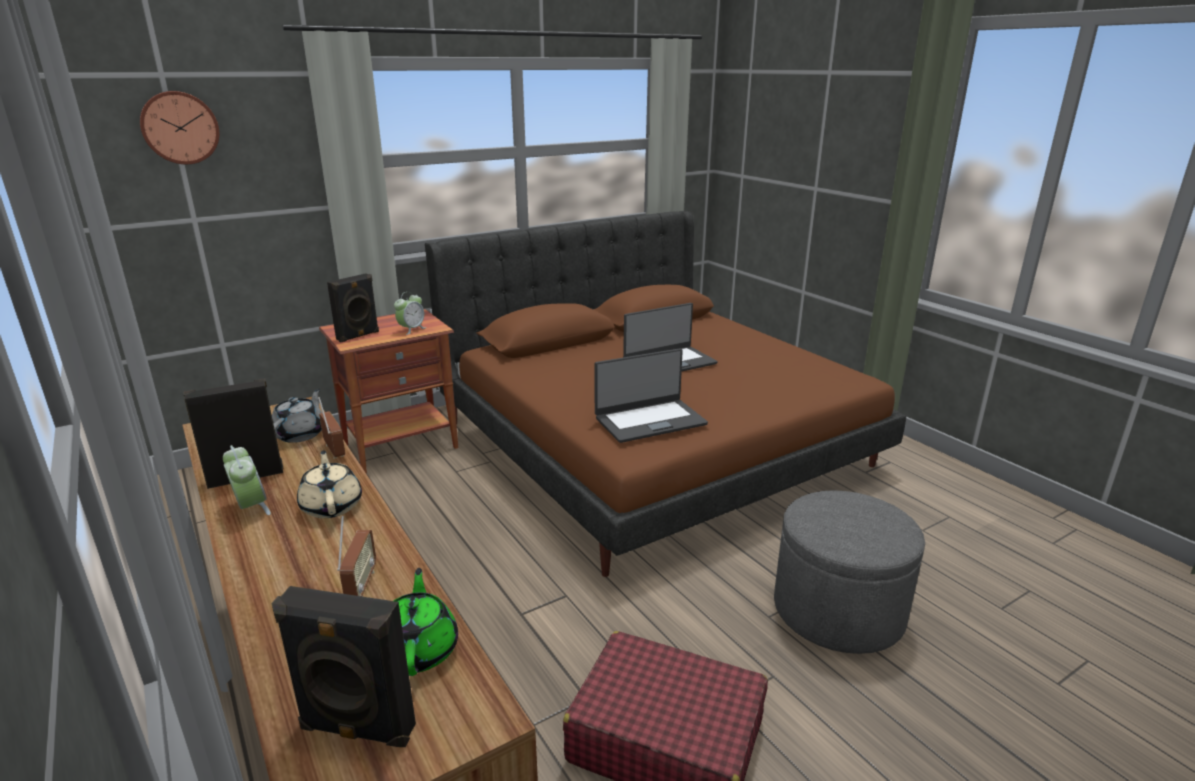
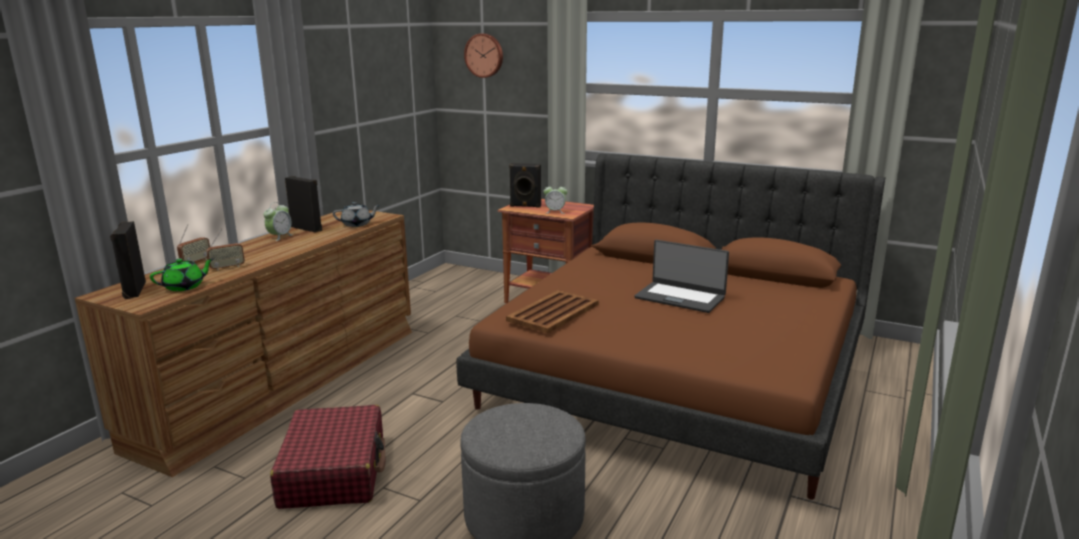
camera: 60 degrees right, 5 degrees down
beige teapot [297,450,362,518] -> none
radio [318,397,345,459] -> radio moved to [177,224,210,262]
laptop [595,348,708,443] -> brown tray [506,290,599,333]

